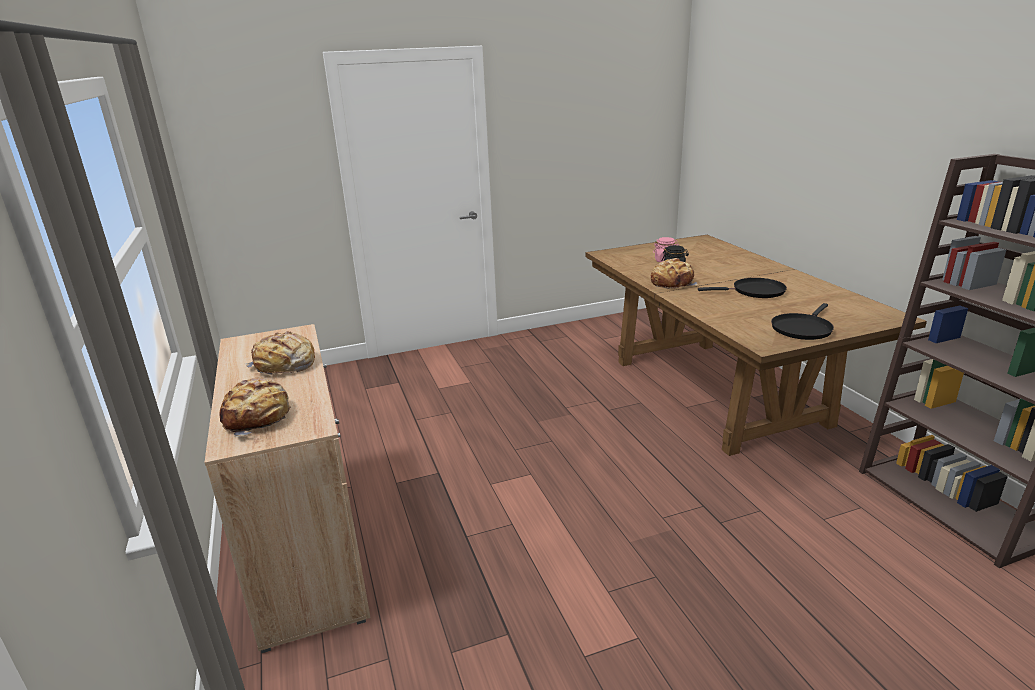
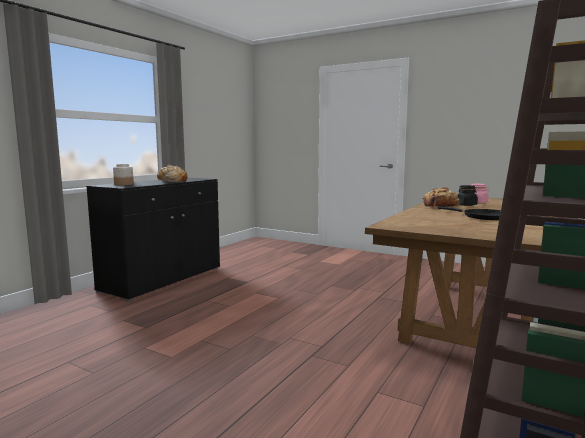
camera: 50 degrees right, 15 degrees down
beige cabinet [204,324,371,653] -> black cabinet [86,178,220,301]
bread [219,379,291,437] -> jar [113,164,134,185]
black frying pan [771,303,834,340] -> none

